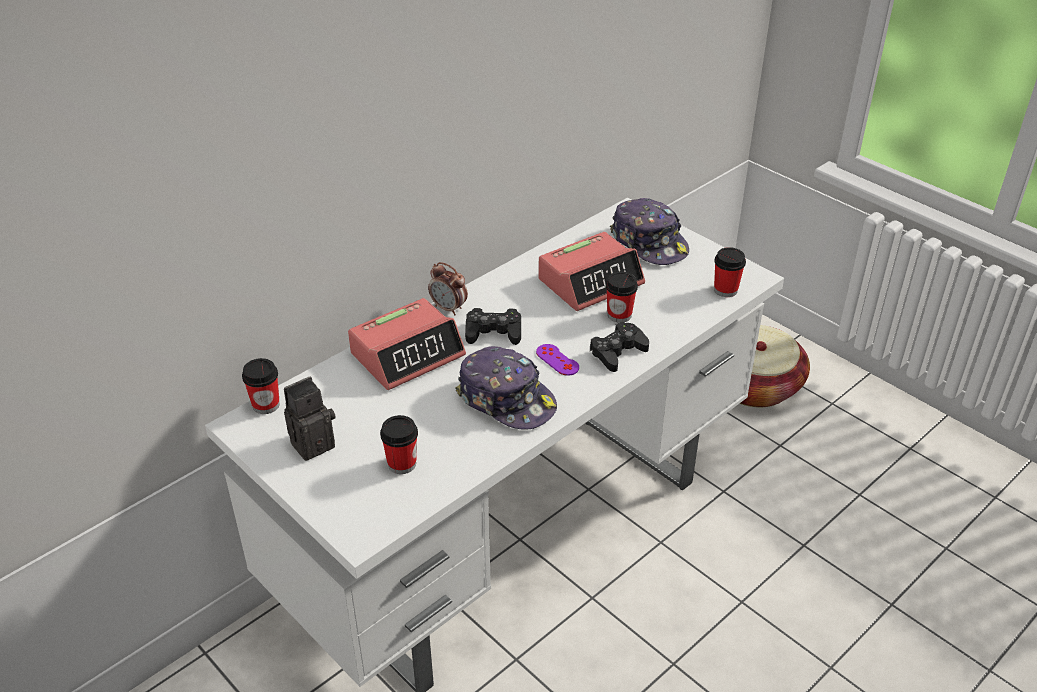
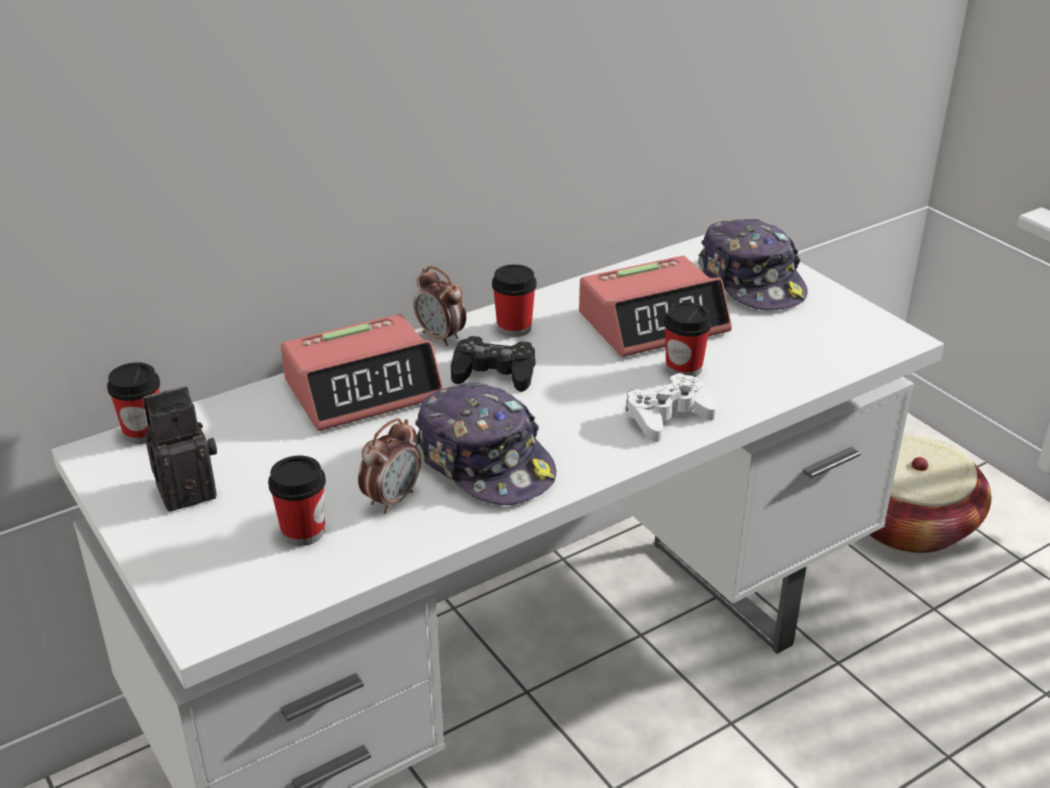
camera: 10 degrees right, 5 degrees down
purple game controller [536,344,579,376] -> none
black game controller [590,322,649,372] -> white game controller [626,373,717,442]
cup [714,247,746,297] -> cup moved to [492,264,537,337]
none -> alarm clock [358,418,421,514]

